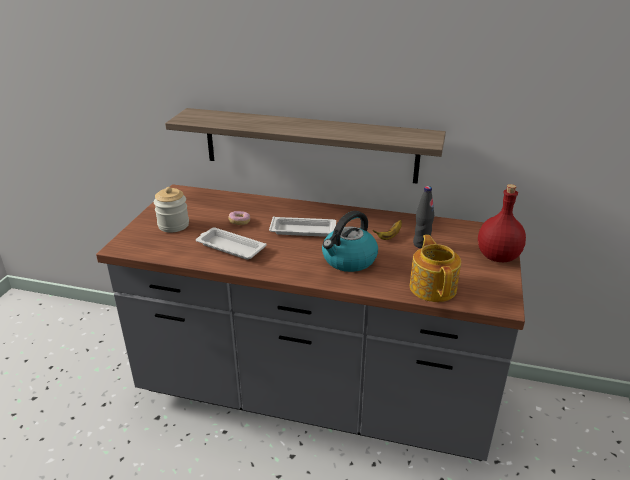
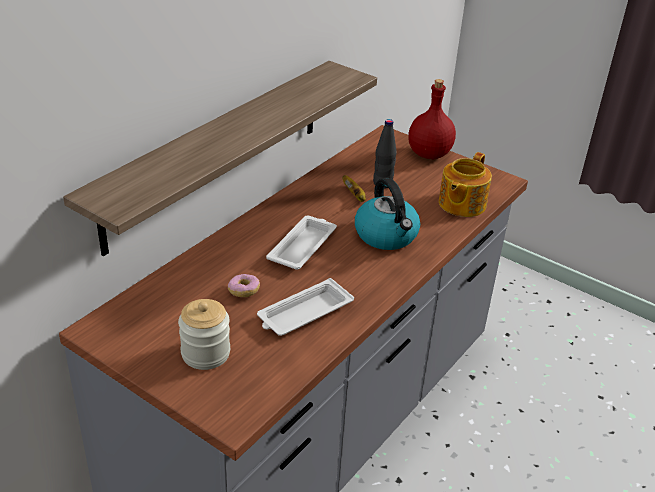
camera: 70 degrees left, 5 degrees up
teapot [410,235,461,302] -> teapot turned 75 degrees counterclockwise [439,152,492,217]

